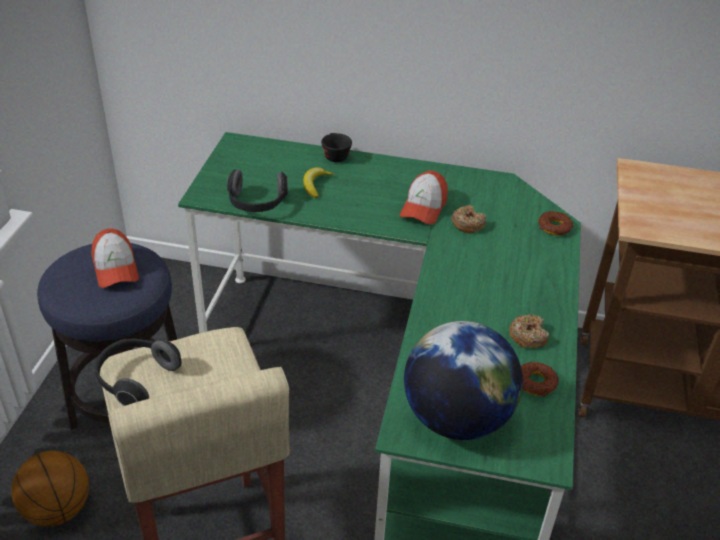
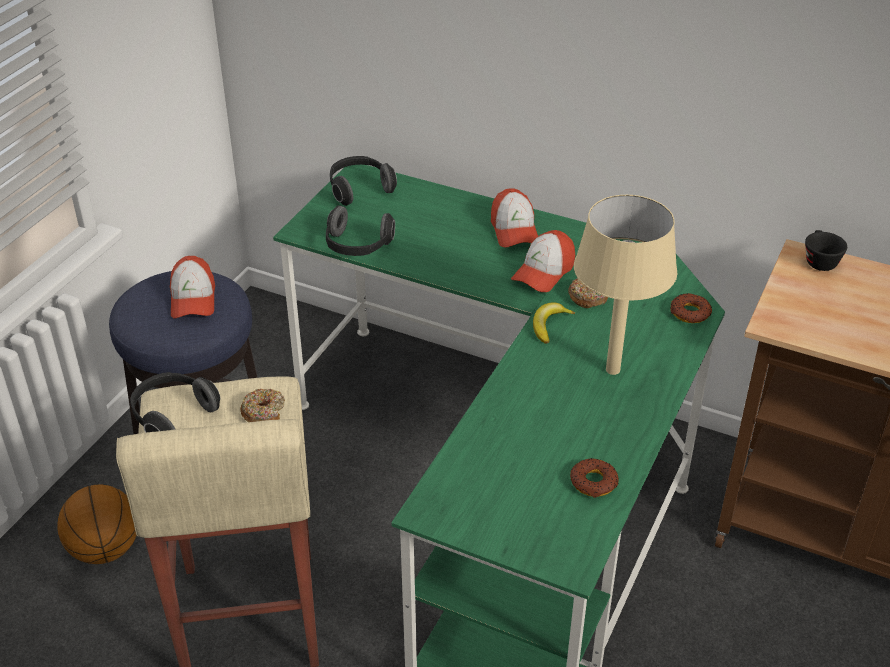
camera: 15 degrees right, 0 degrees up
banana [303,167,334,198] -> banana moved to [533,302,575,344]
black cup [321,133,352,162] -> black cup moved to [805,230,847,271]
globe [404,321,523,440] -> none
donut [509,315,549,348] -> donut moved to [240,389,285,422]
none -> headphones [330,156,397,206]
none -> cap [491,188,538,248]
none -> beige table lamp [574,195,677,375]

